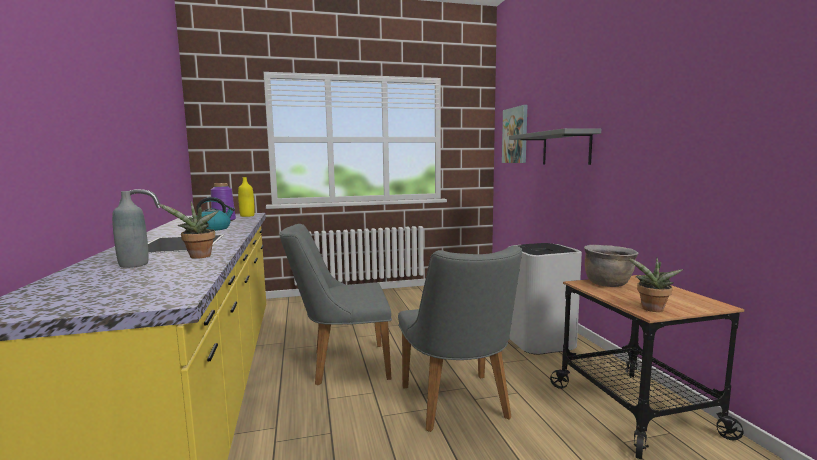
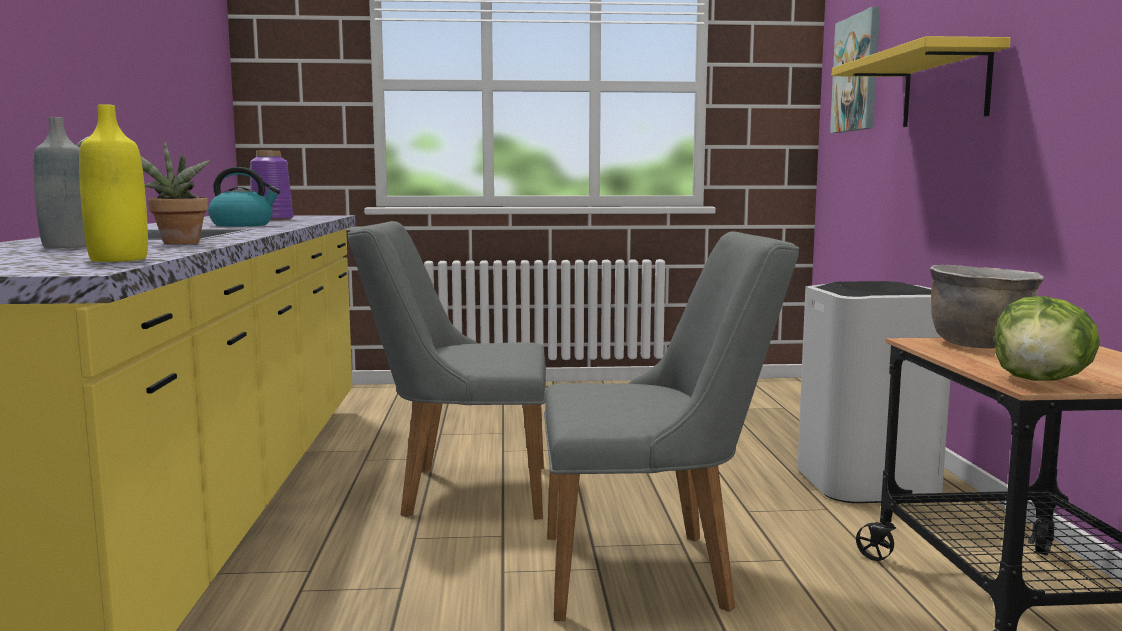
camera: 10 degrees right, 0 degrees up
yellow bottle [238,177,255,217] -> yellow bottle moved to [79,104,148,262]
grey chair [398,246,522,432] -> grey chair turned 90 degrees counterclockwise [544,232,799,621]
grey shelf [509,128,601,165] -> yellow shelf [832,36,1011,127]
potted plant [628,258,683,312] -> lettuce [995,296,1100,381]

